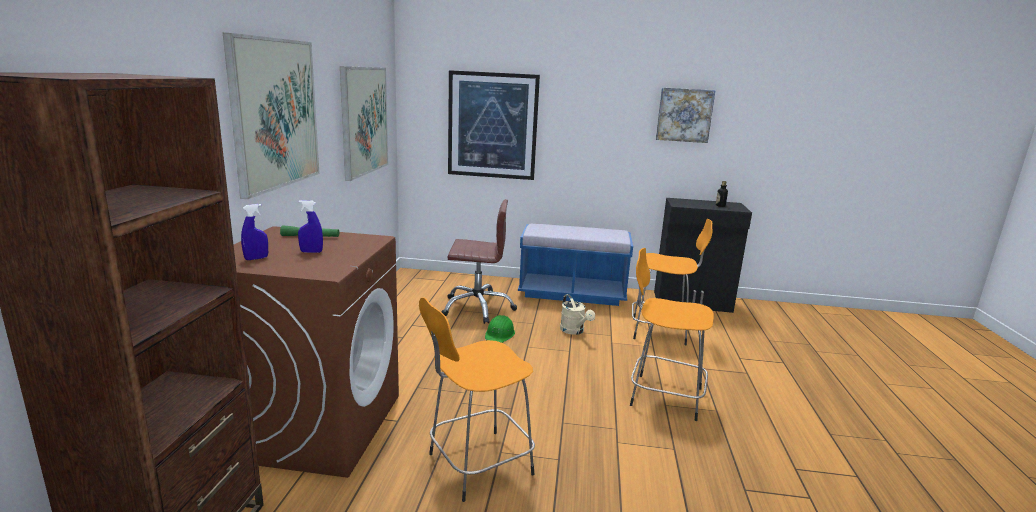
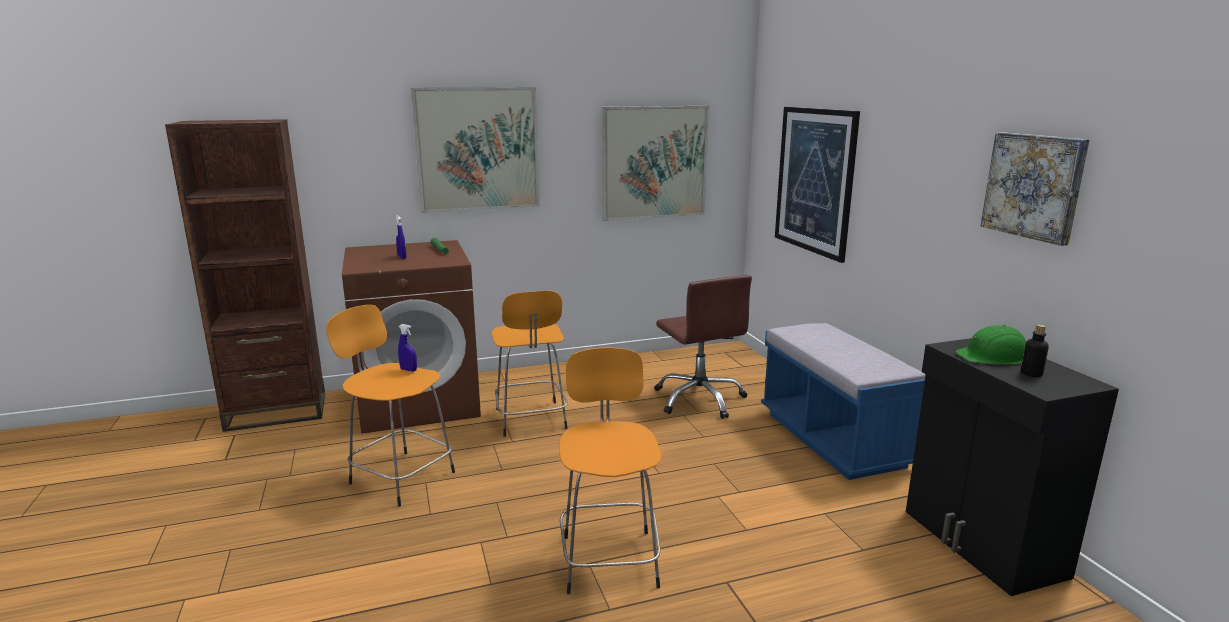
camera: 65 degrees right, 0 degrees up
blue spray bottle [241,204,268,260] -> blue spray bottle moved to [398,324,417,372]
green hard hat [485,315,515,343] -> green hard hat moved to [955,325,1026,365]
beige watering can [560,294,595,335] -> none
orange stool [632,219,712,345] -> orange stool moved to [492,290,568,437]

